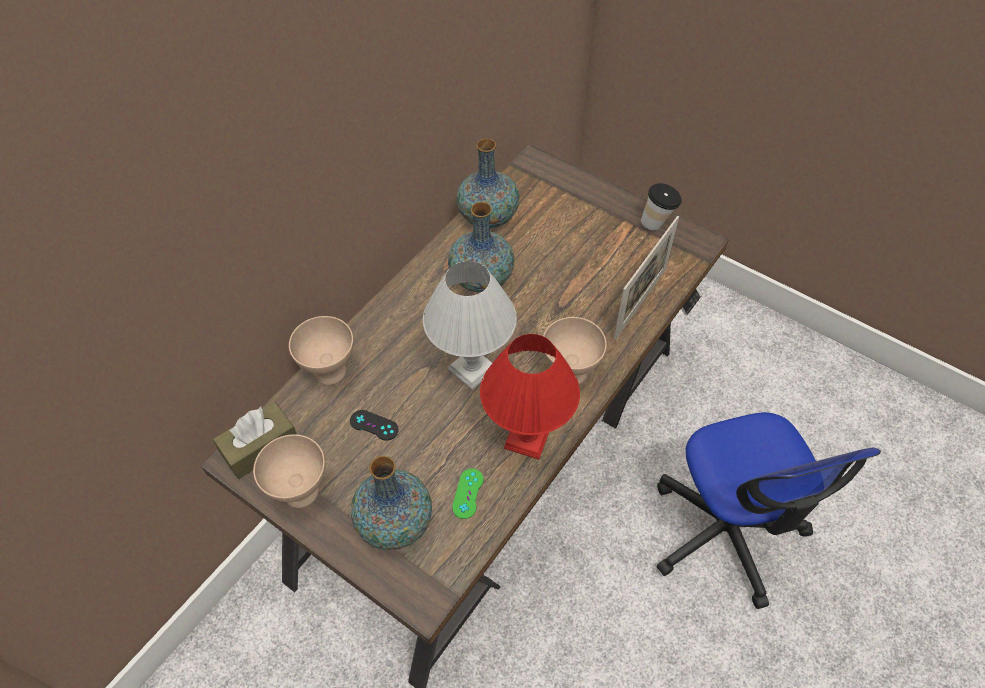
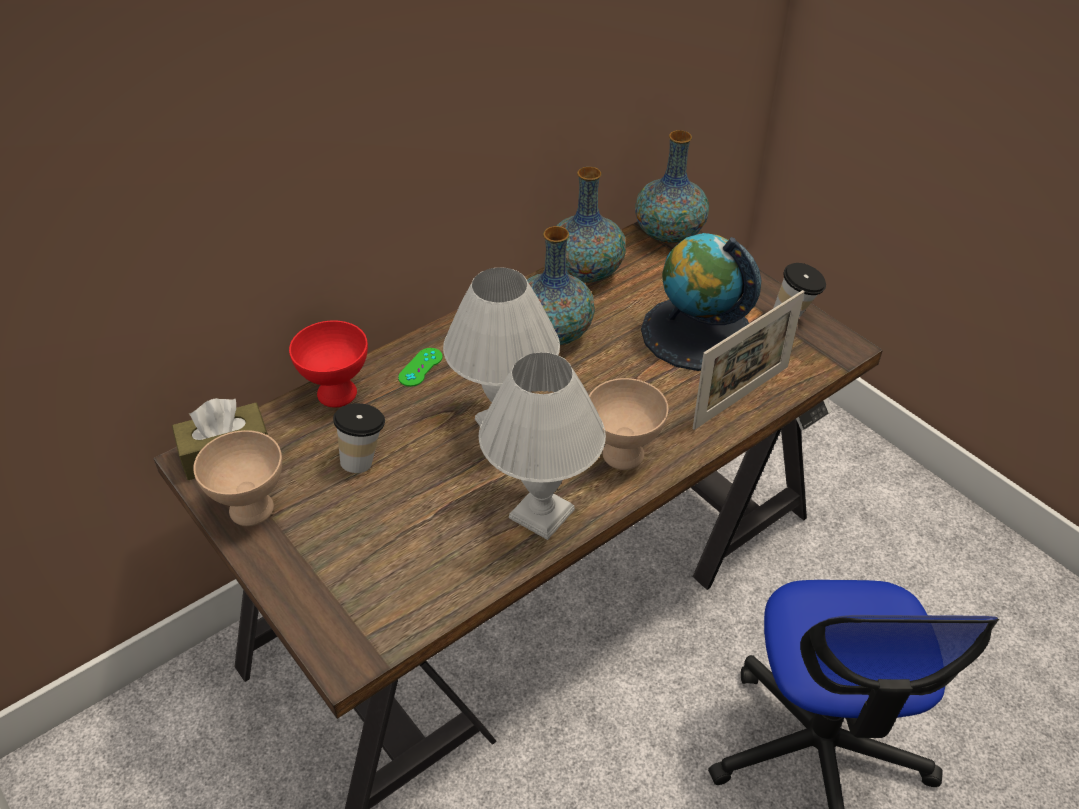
camera: 15 degrees right, 10 degrees down
beige bowl [289,316,354,385] -> red bowl [289,321,368,407]
black game controller [350,410,399,441] -> cup [333,403,385,473]
vase [351,456,432,550] -> vase moved to [635,130,709,244]
green game controller [452,469,484,519] -> green game controller moved to [398,348,443,387]
red table lamp [480,334,580,460] -> white table lamp [479,352,606,540]
none -> globe [641,233,761,371]

